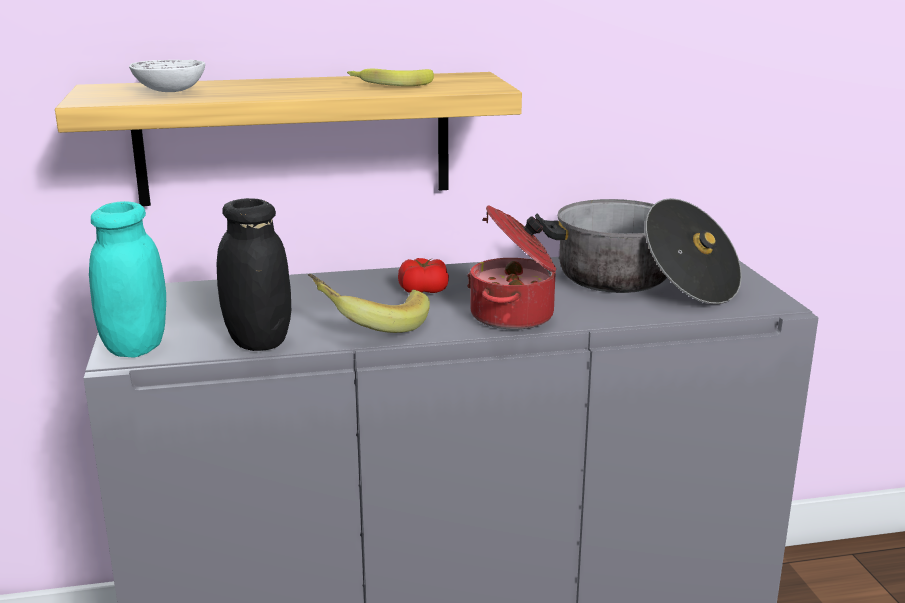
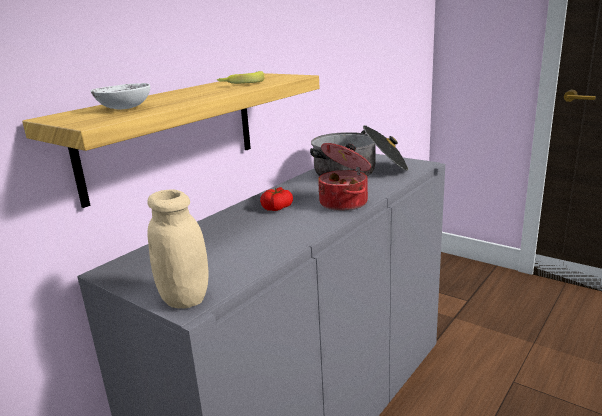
camera: 40 degrees left, 0 degrees up
turquoise jar [89,201,166,358] -> beige jar [147,189,209,308]
black jar [217,198,291,351] -> none
banana [308,274,430,333] -> none

